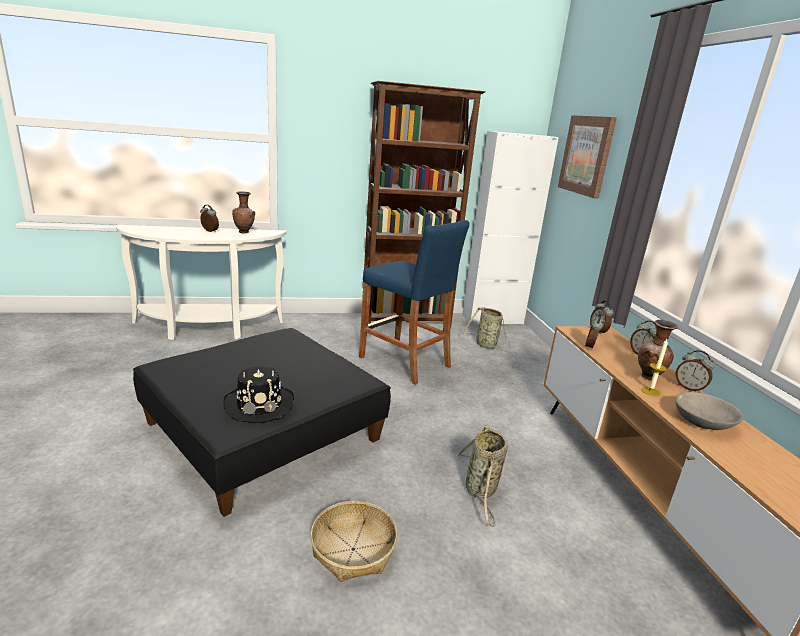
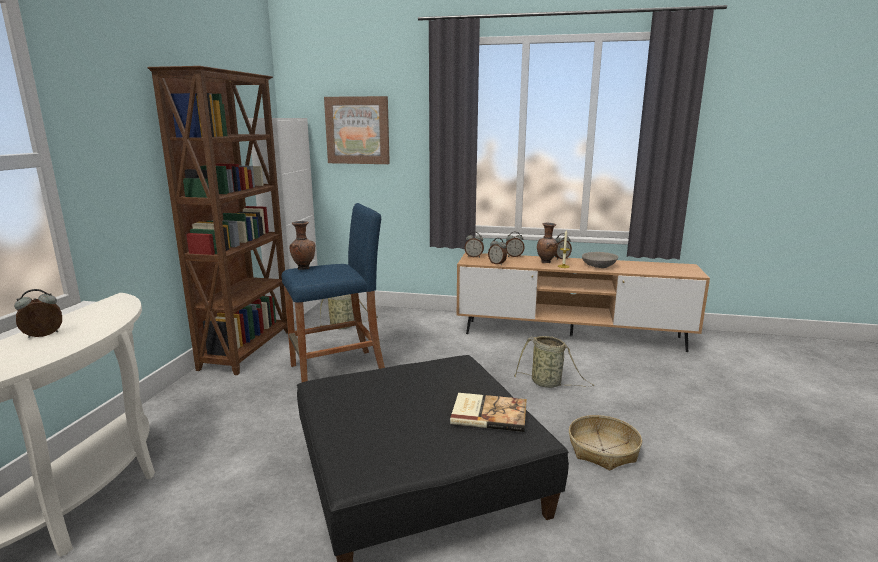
camera: 65 degrees left, 5 degrees down
black hat [223,366,294,423] -> book [450,393,527,432]
brown vase [232,191,255,234] -> brown vase moved to [289,221,315,270]

